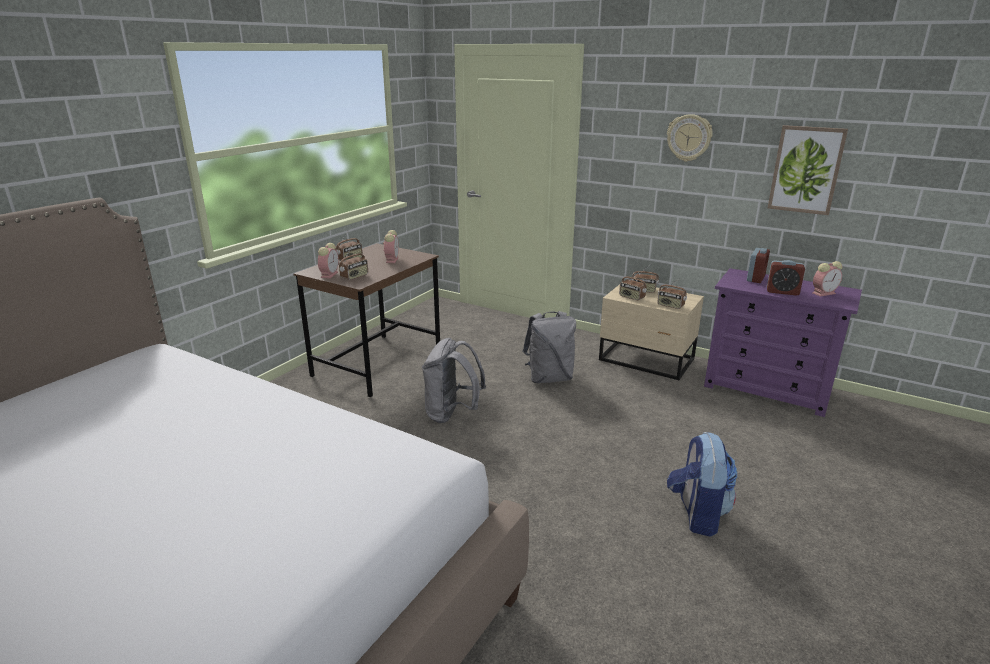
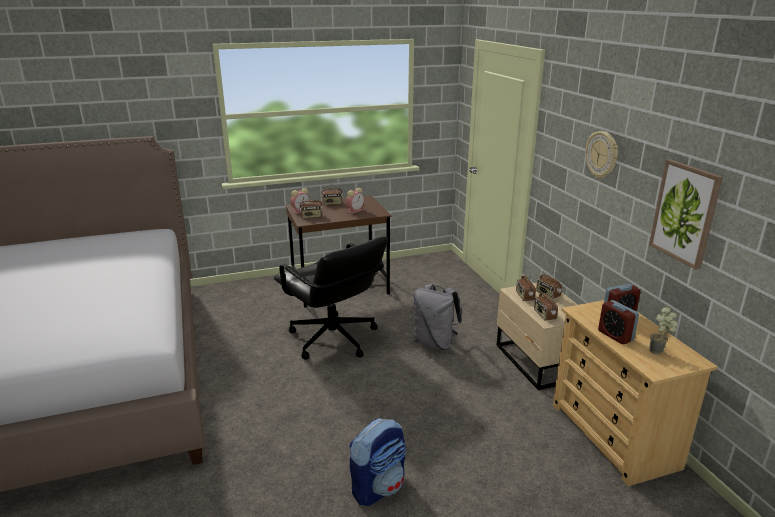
camera: 40 degrees right, 0 degrees up
grey backpack [422,338,486,423] -> black office chair [274,237,388,360]
purple dresser [704,268,862,417] -> beige dresser [553,300,718,486]
alarm clock [812,261,842,296] -> potted plant [649,307,678,355]

